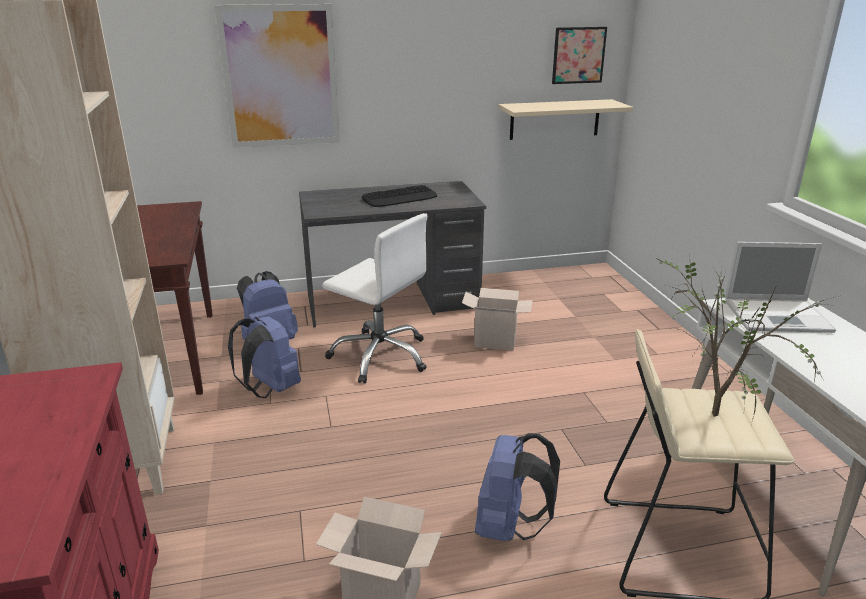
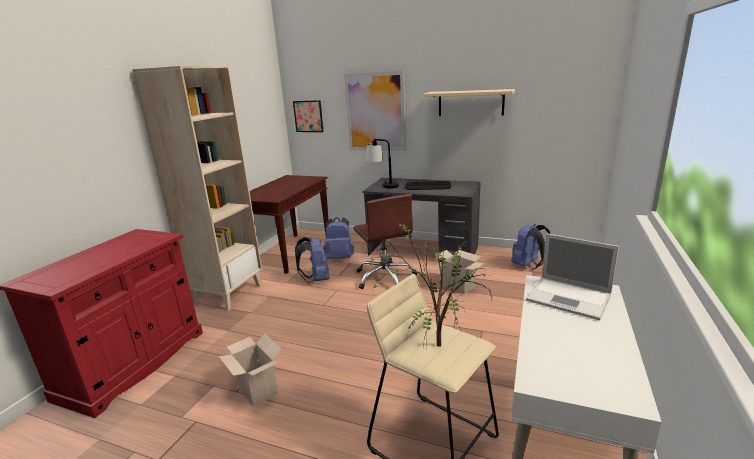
camera: 35 degrees right, 5 degrees down
white office chair [323,213,427,384] -> brown office chair [353,194,418,289]
blue backpack [475,433,560,541] -> blue backpack moved to [511,224,550,270]
beige shelf [498,99,633,140] -> beige shelf moved to [423,89,515,116]
picture [552,27,607,84] -> picture moved to [293,100,324,132]
none -> table lamp [366,139,399,188]

